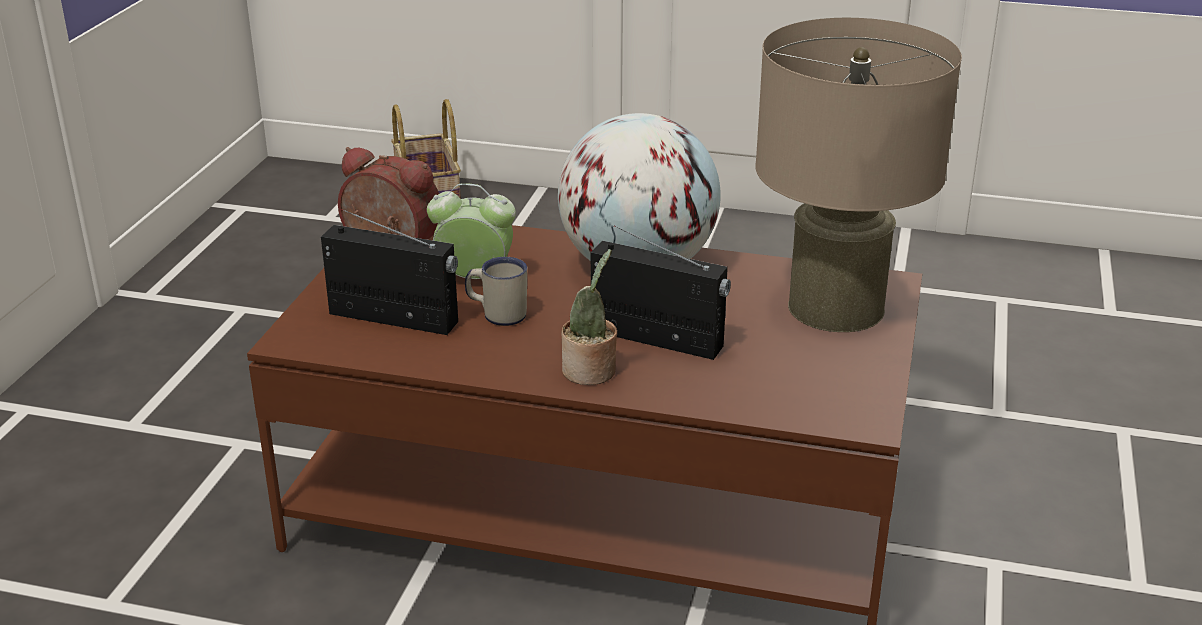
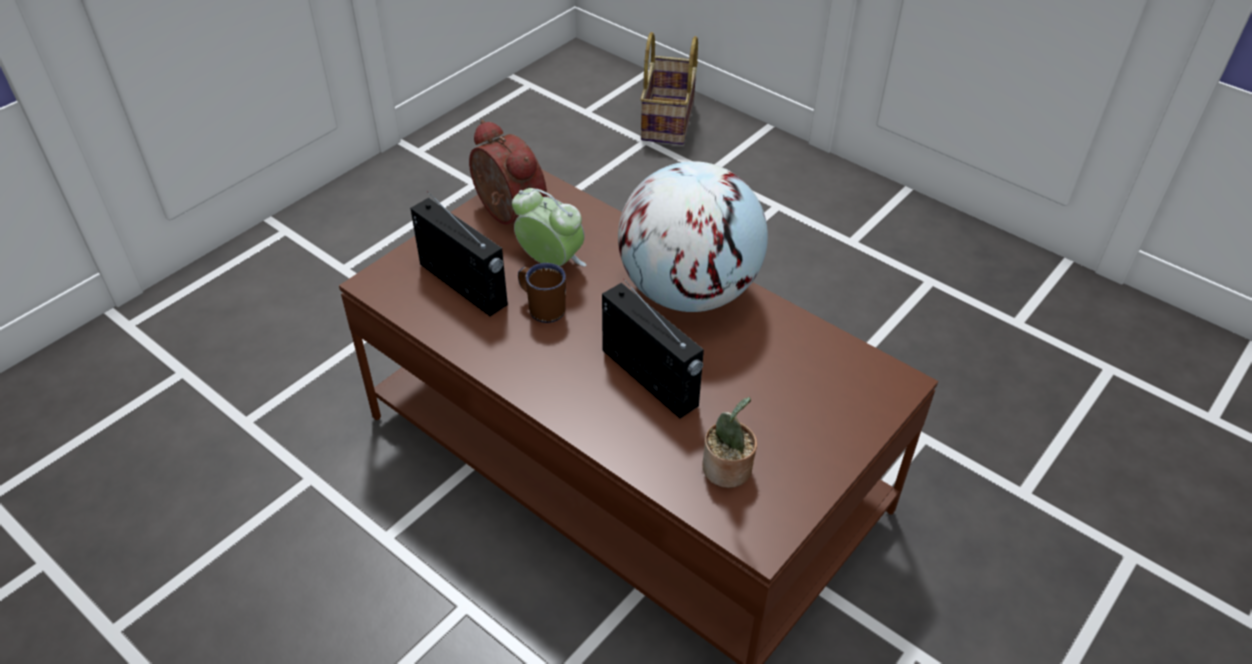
camera: 25 degrees right, 15 degrees up
white mug [465,257,527,326] -> brown mug [518,263,566,323]
potted plant [561,249,617,385] -> potted plant moved to [702,397,757,488]
beige table lamp [755,18,962,332] -> none

